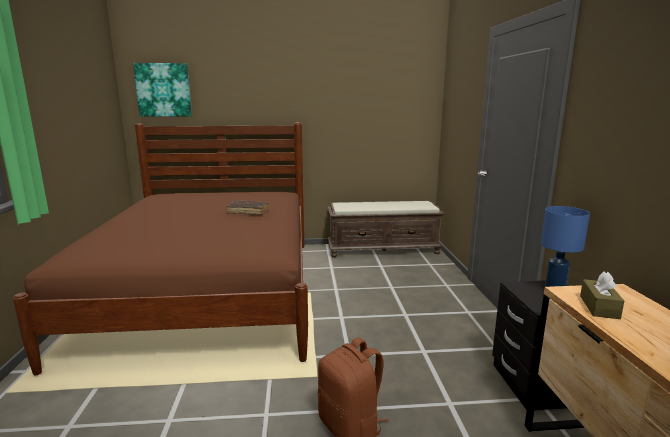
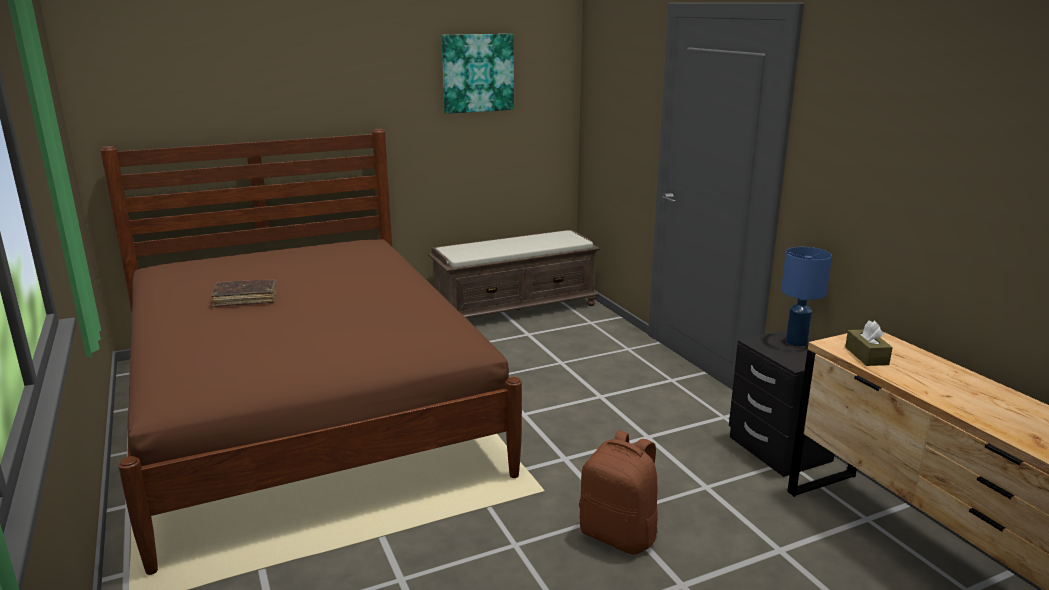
camera: 20 degrees left, 5 degrees up
picture [133,63,192,117] -> picture moved to [442,34,514,114]
brown book [226,200,269,215] -> brown book moved to [211,280,276,307]

